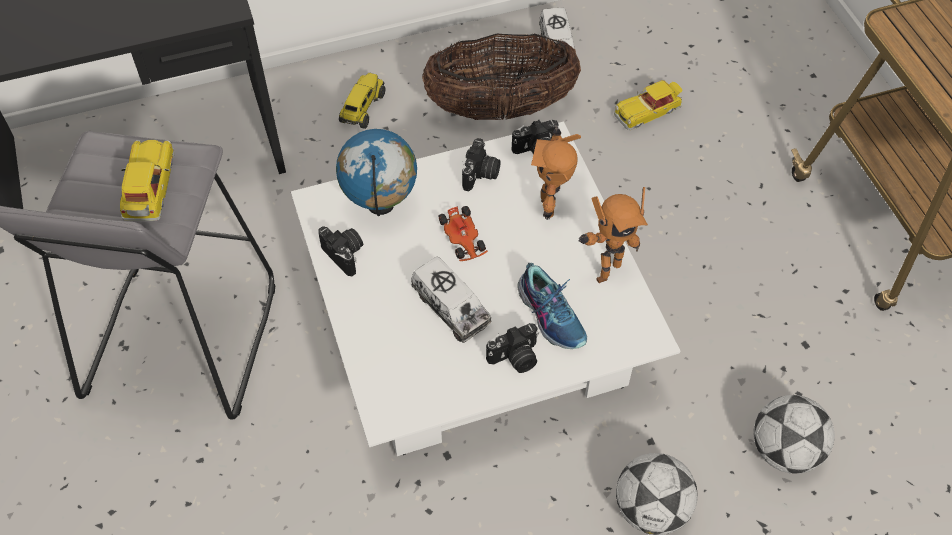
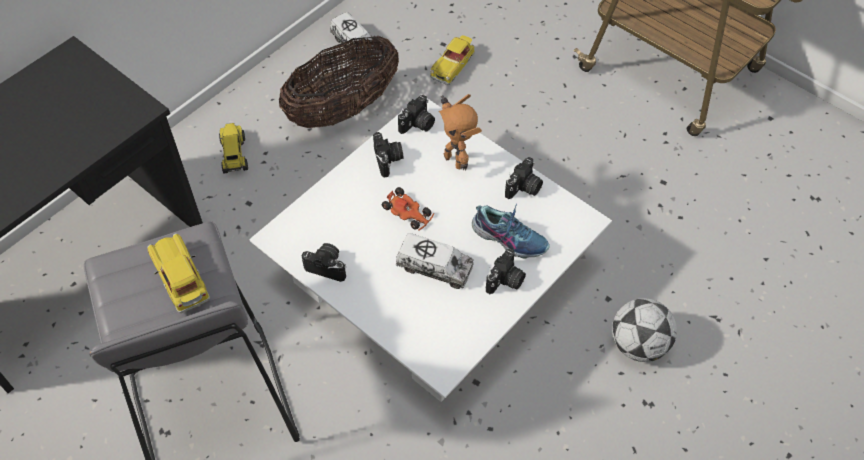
camera: 30 degrees left, 0 degrees up
globe [336,129,417,216] -> none
toy robot [579,187,648,283] -> camera [505,157,543,199]
football [753,395,835,474] -> none

